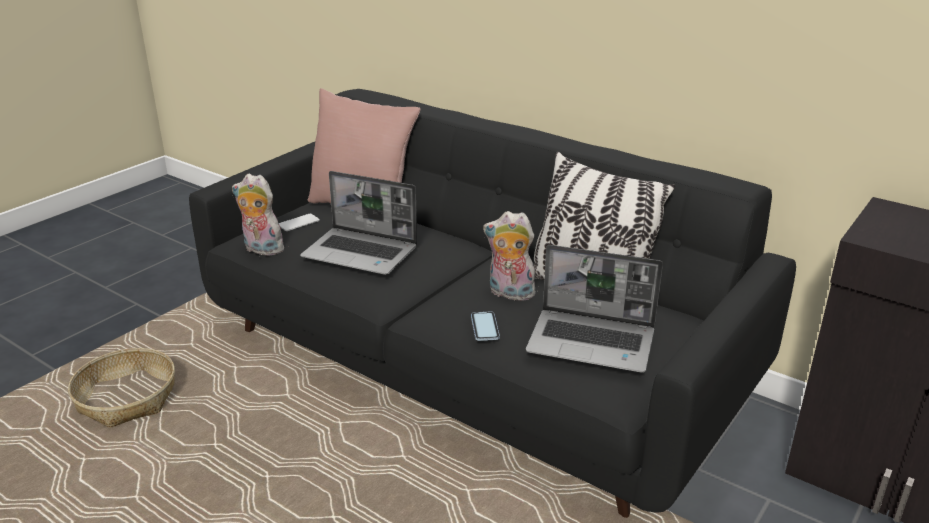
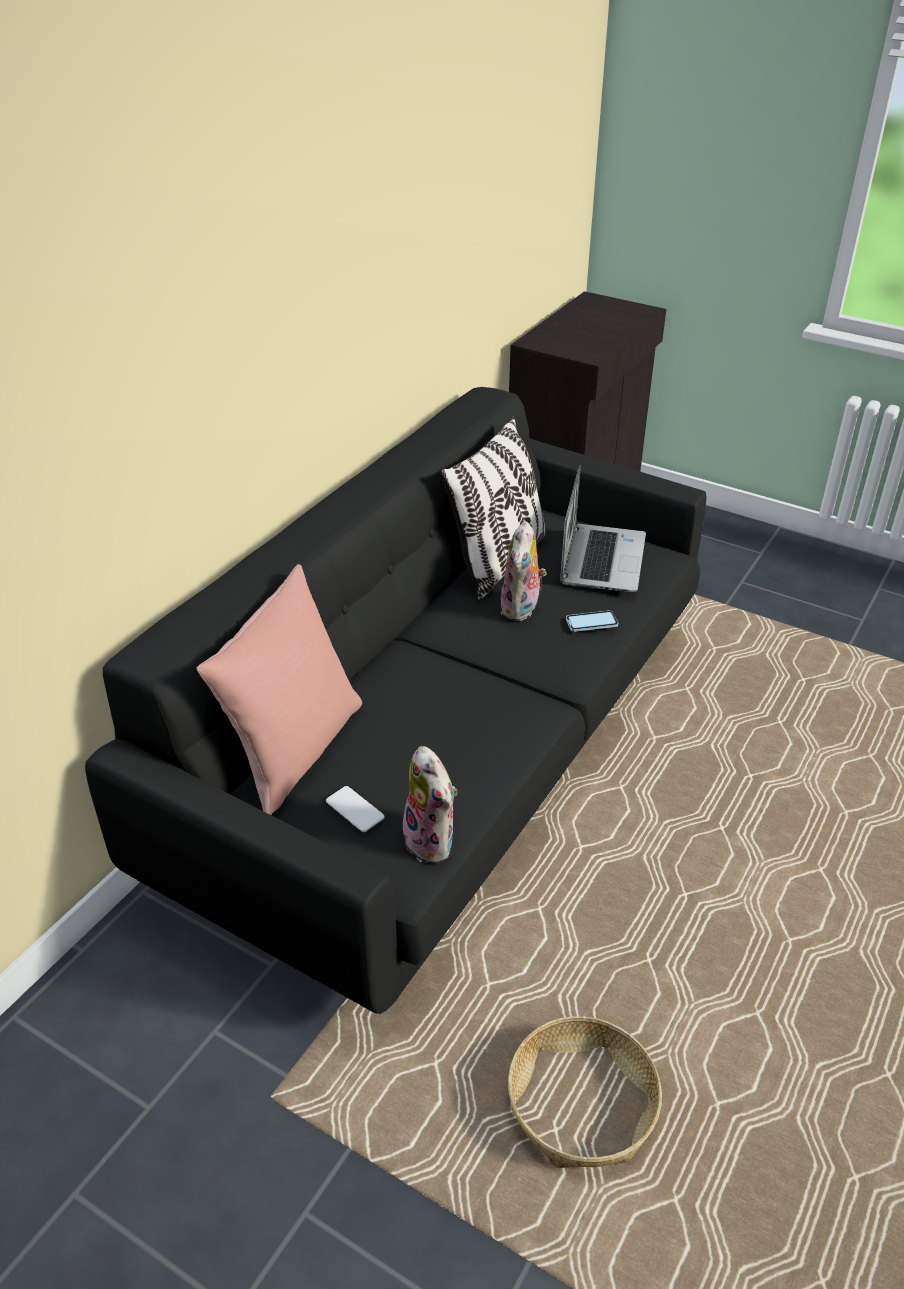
camera: 95 degrees left, 10 degrees up
plush toy [232,174,286,256] -> plush toy turned 45 degrees counterclockwise [403,746,457,863]
laptop [300,171,417,275] -> none

